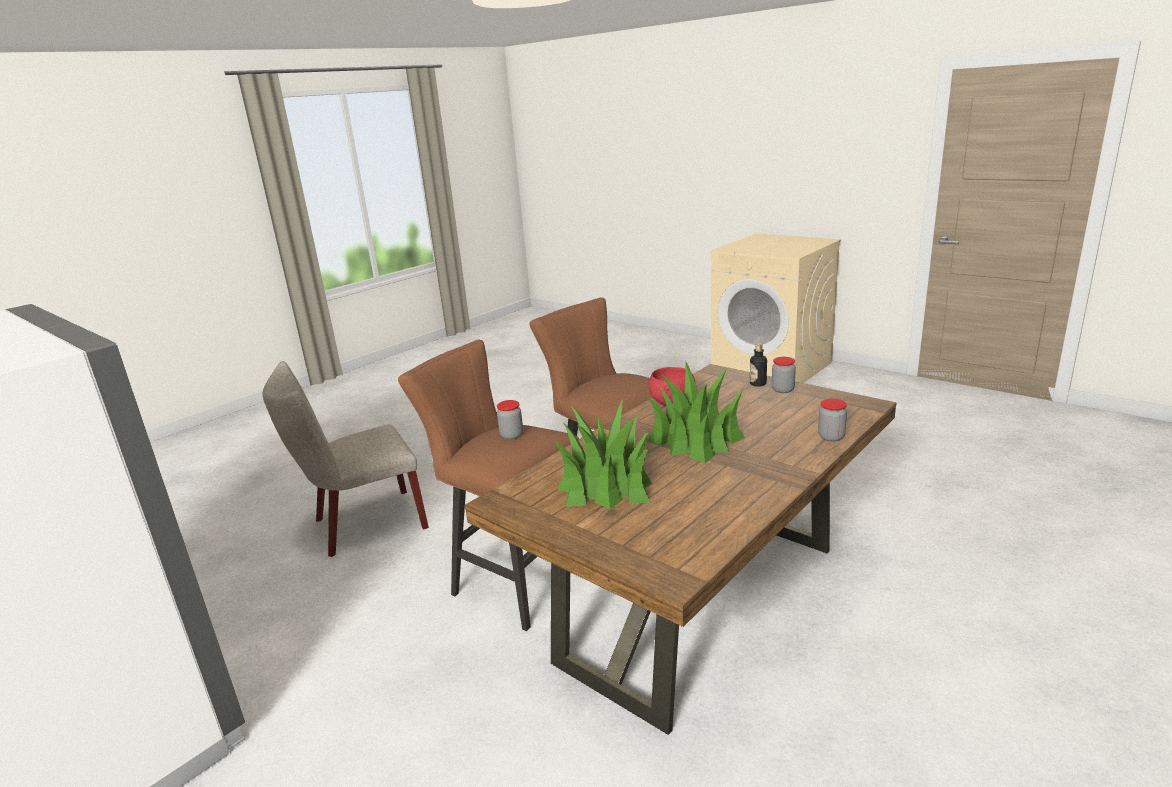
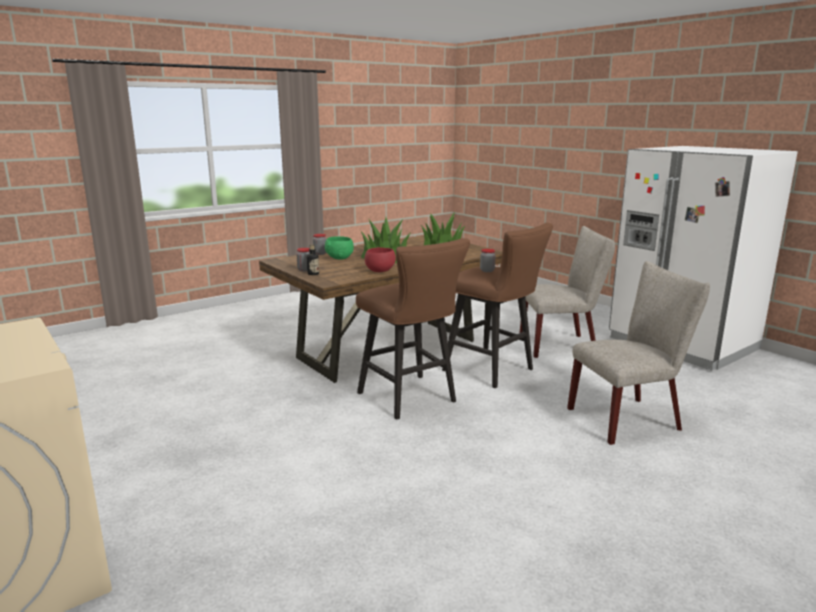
camera: 170 degrees left, 5 degrees down
none -> green bowl [325,236,354,259]
none -> beige chair [520,226,615,358]

